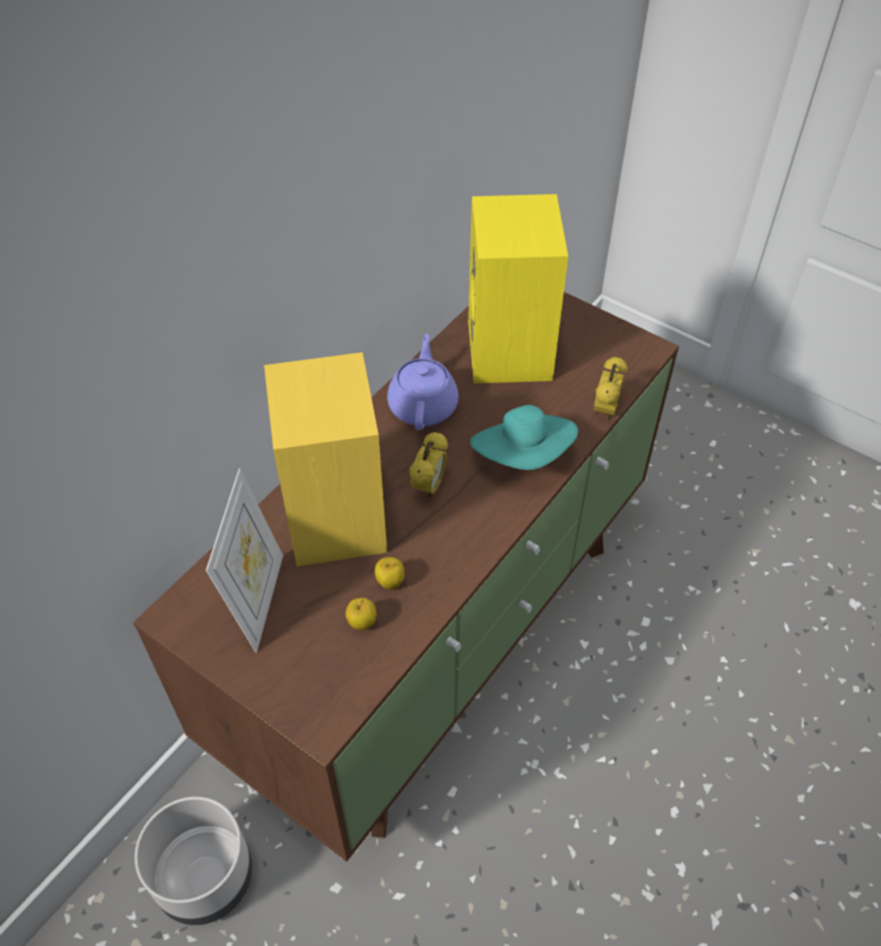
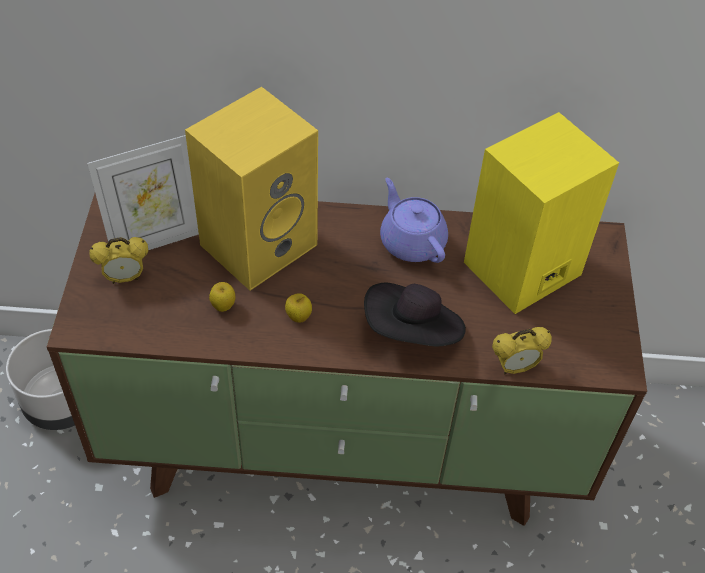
camera: 55 degrees right, 0 degrees up
apple [346,598,376,630] -> apple moved to [285,293,312,323]
purple teapot [387,334,458,430] -> purple teapot turned 90 degrees counterclockwise [380,178,448,263]
alarm clock [409,431,448,498] -> alarm clock moved to [89,237,148,284]
turquoise hat [470,405,578,470] -> black hat [364,282,466,347]

